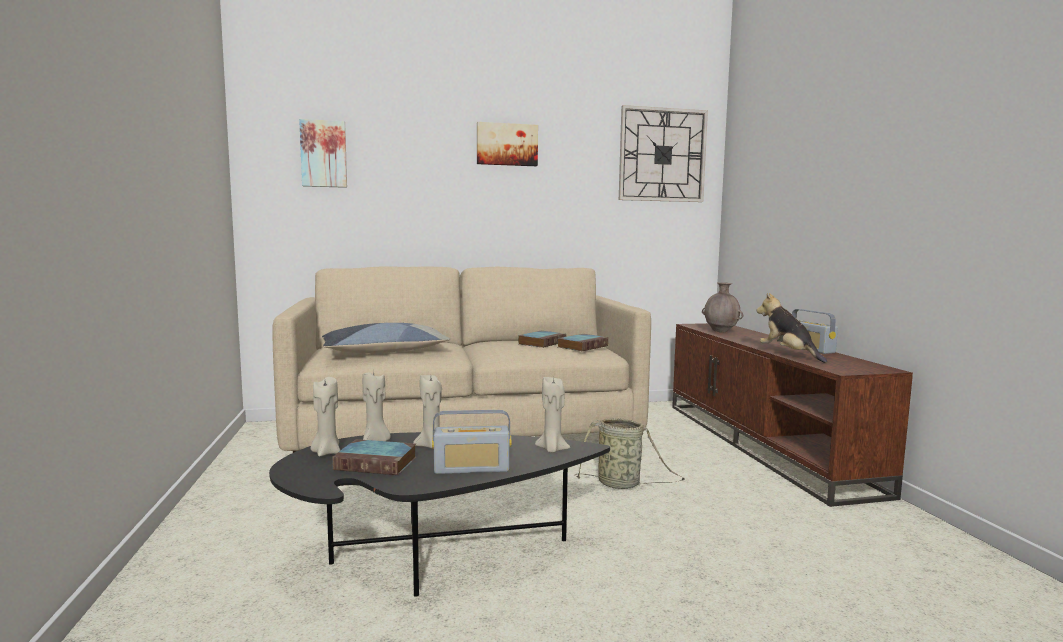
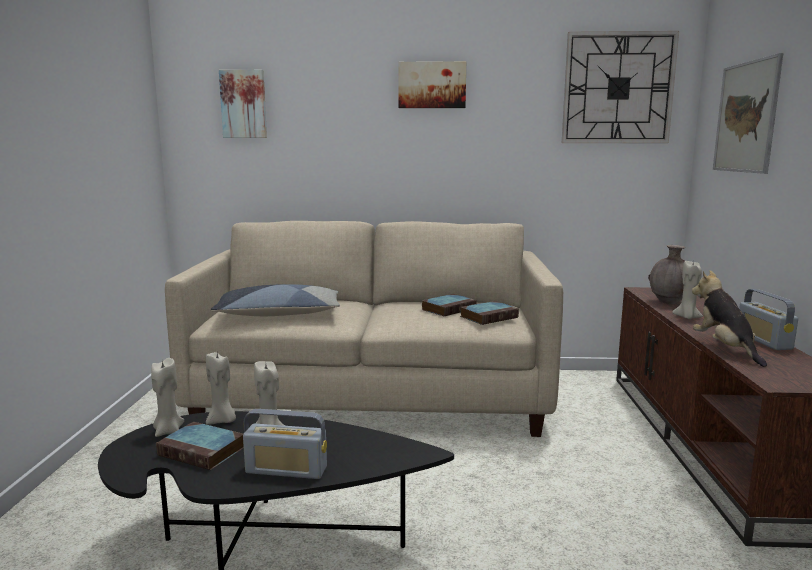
camera: 15 degrees right, 5 degrees up
beige candle [535,377,570,453] -> beige candle moved to [672,261,703,319]
basket [575,418,685,489] -> none
none -> picture [713,53,783,174]

